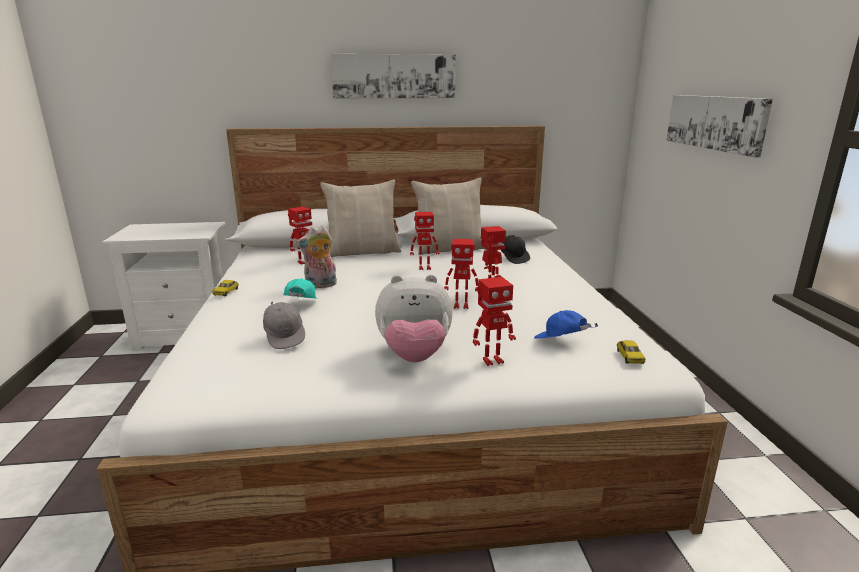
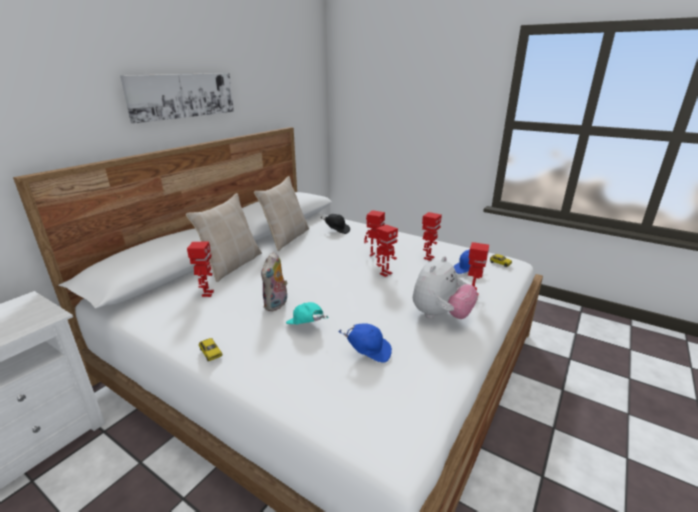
camera: 50 degrees left, 5 degrees up
grey cap [263,302,305,349] -> blue cap [339,323,392,363]
toy robot [410,212,439,270] -> toy robot moved to [422,212,442,261]
picture [666,95,773,157] -> none

